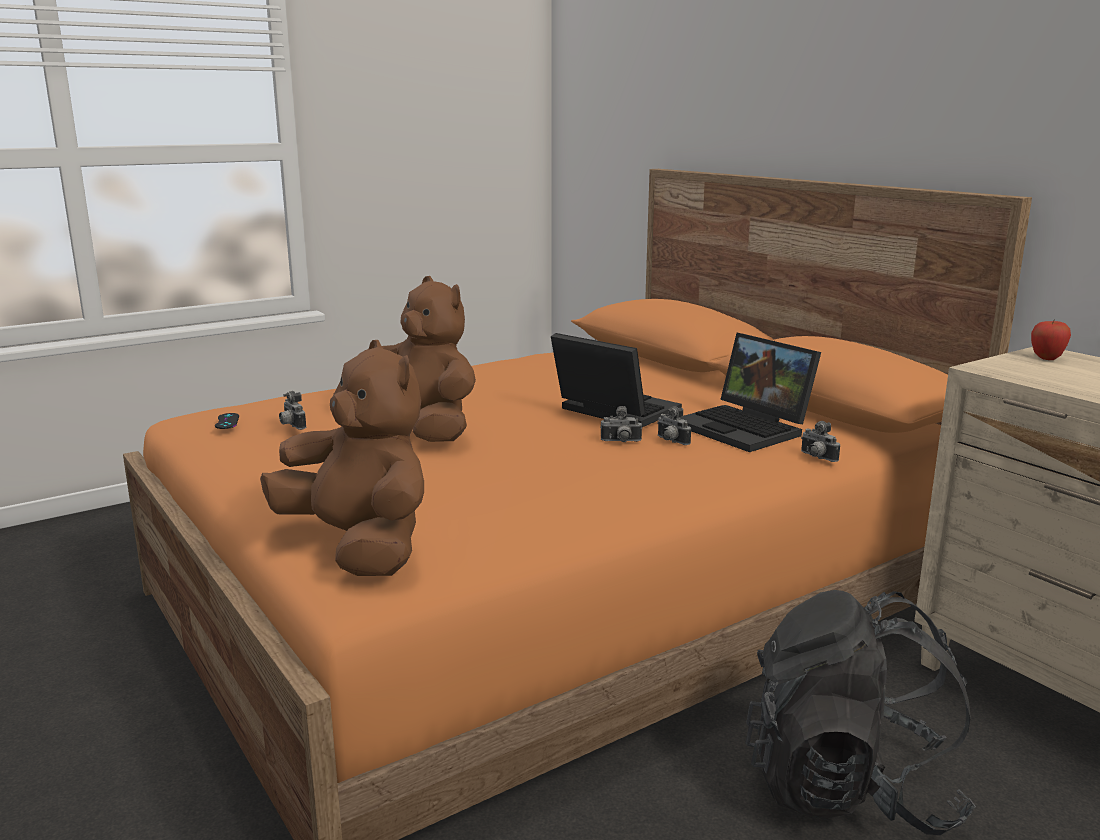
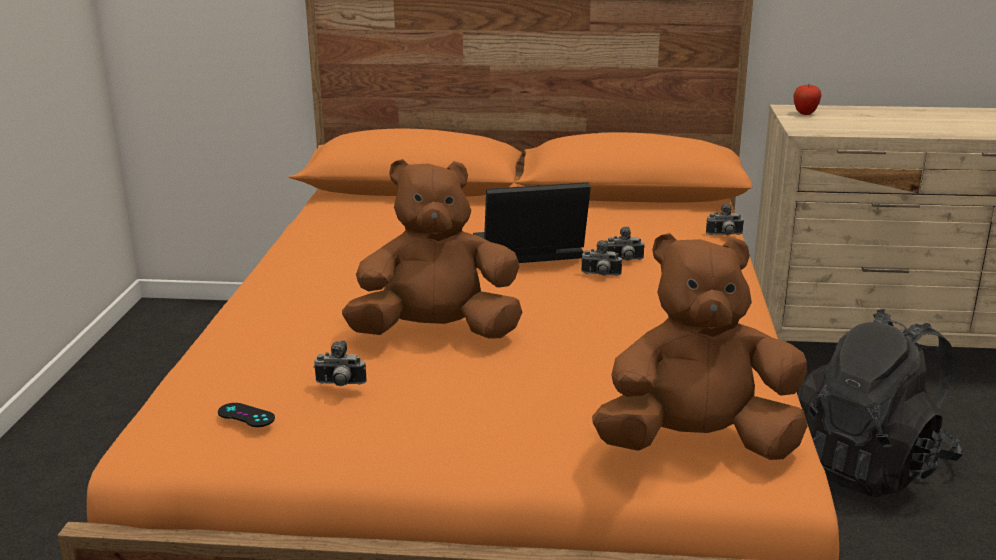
camera: 50 degrees left, 5 degrees up
camera [600,406,642,442] -> camera turned 60 degrees clockwise [581,240,622,276]
laptop [680,333,821,452] -> none

